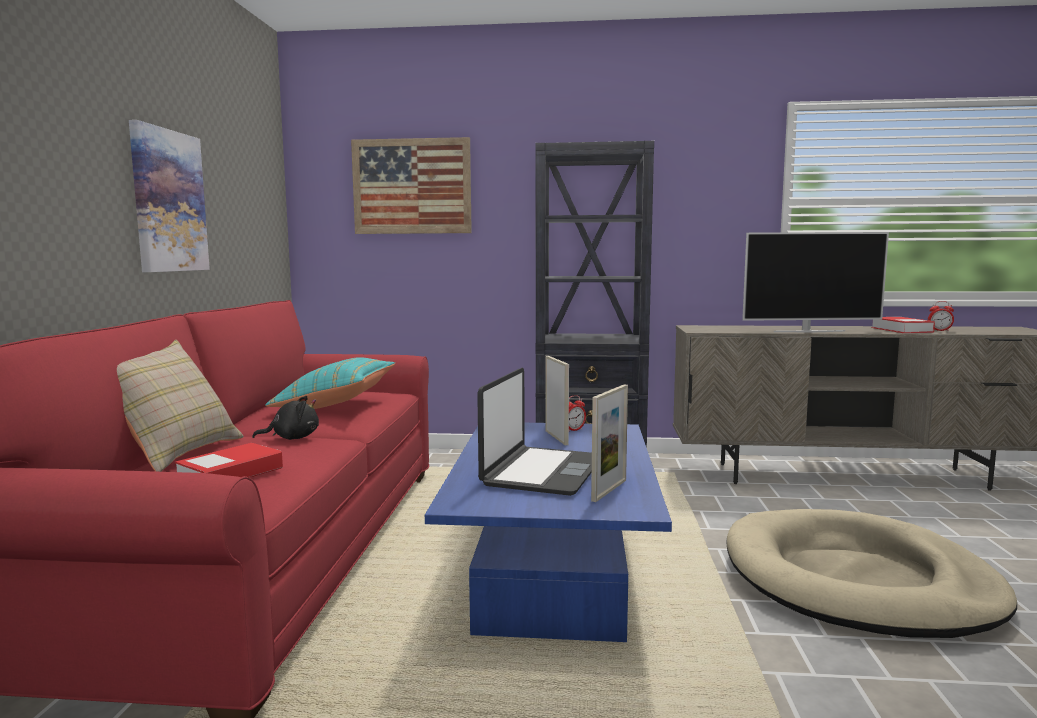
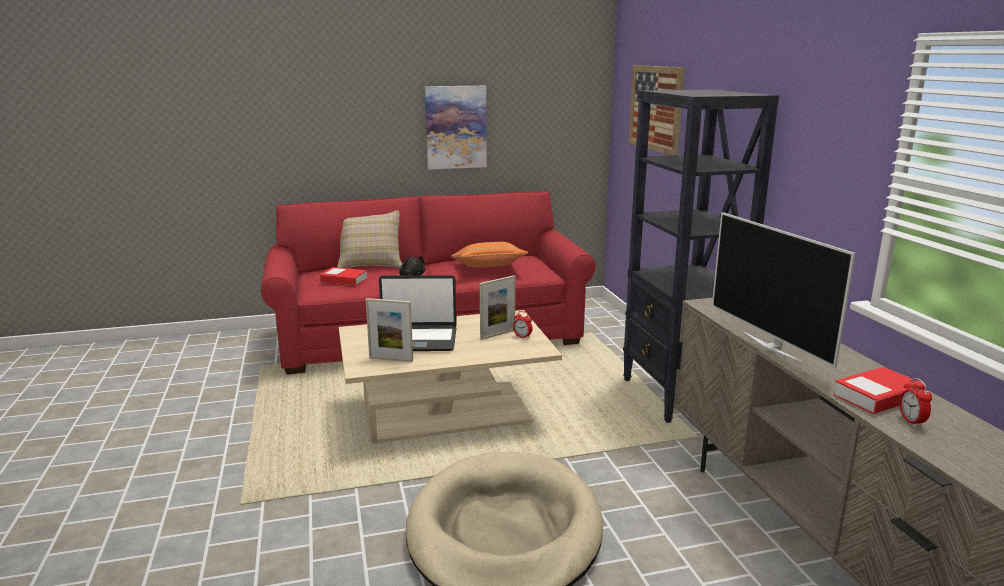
camera: 70 degrees right, 10 degrees up
turquoise pillow [265,357,395,409] -> orange pillow [450,242,529,268]
blue coffee table [425,423,672,642] -> beige coffee table [339,310,562,444]

